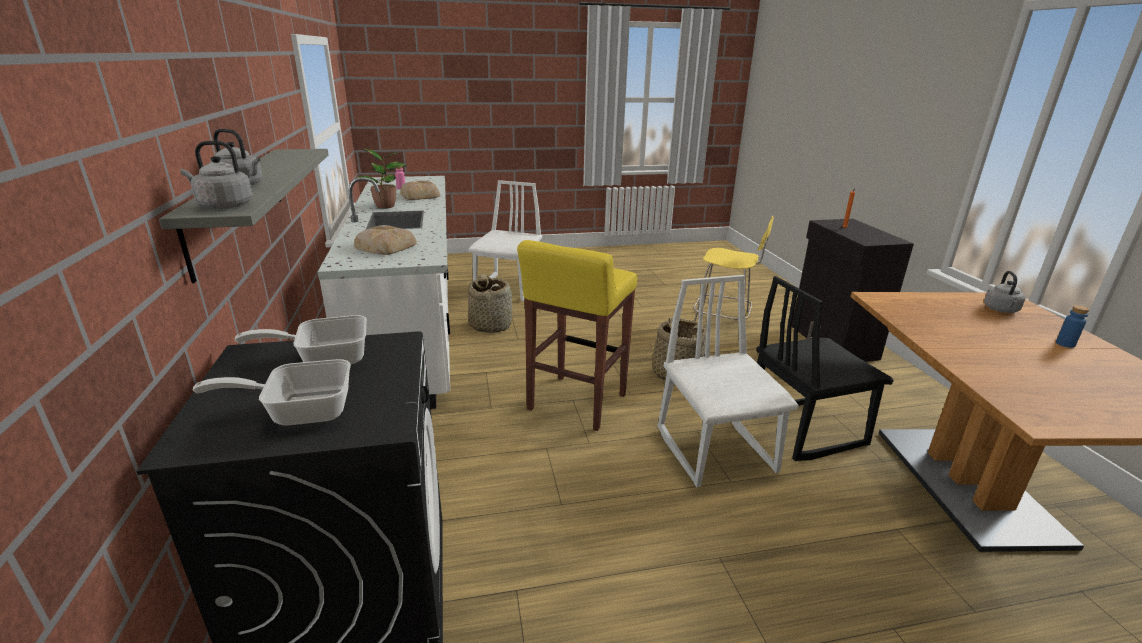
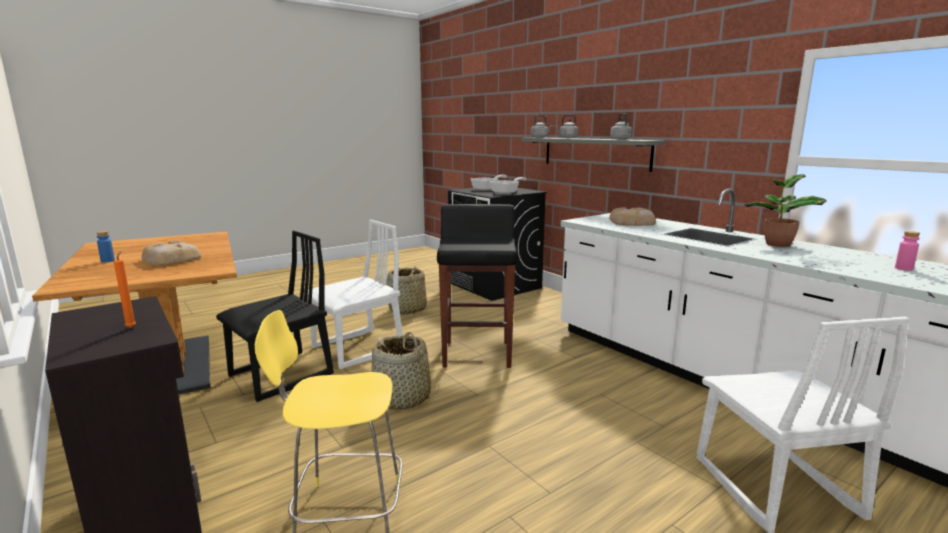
camera: 155 degrees right, 10 degrees down
bread [400,180,440,200] -> bread moved to [142,241,202,266]
basket [468,275,512,333] -> basket moved to [387,266,427,314]
yellow stool [517,240,637,431] -> black stool [437,204,517,368]
white chair [658,275,799,487] -> white chair turned 90 degrees counterclockwise [308,220,402,369]
grey kettle [984,271,1025,313] -> grey kettle moved to [610,113,632,140]

